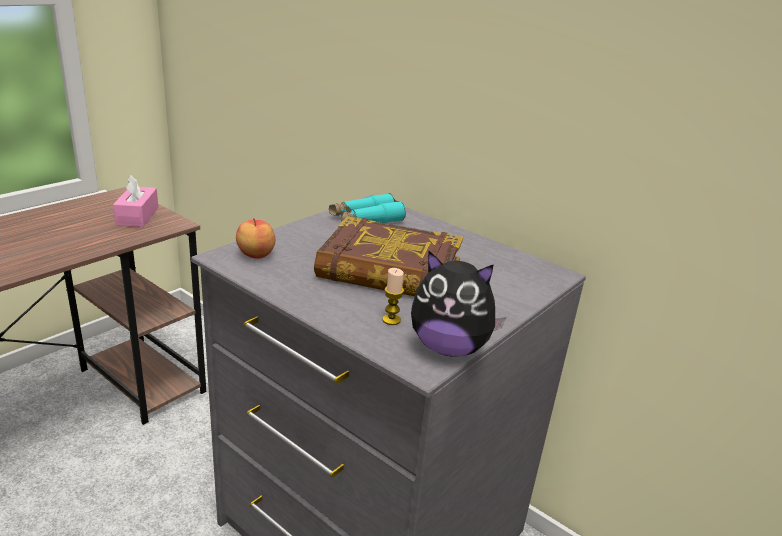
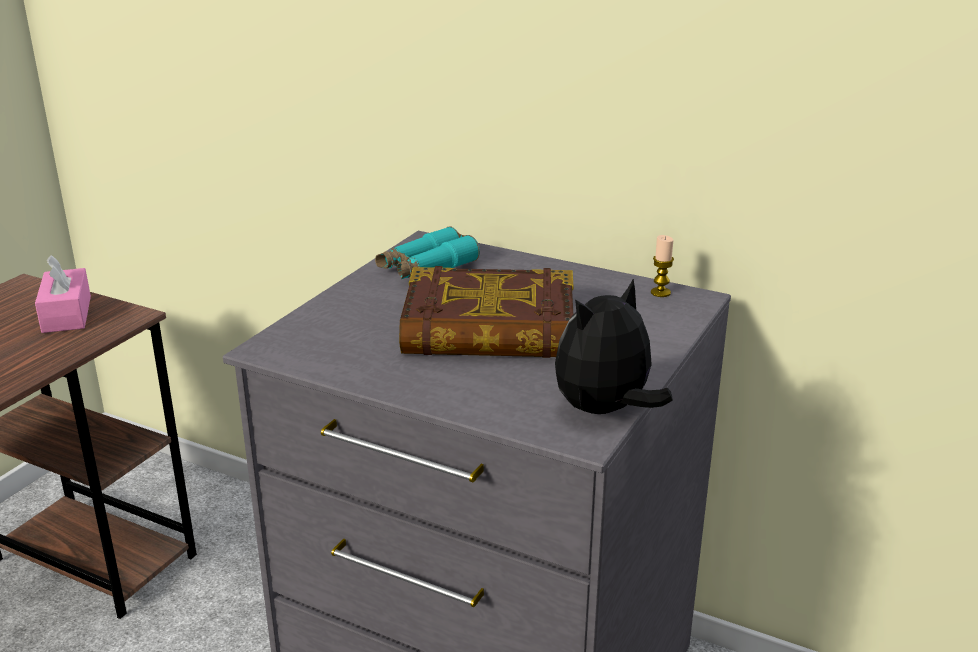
camera: 10 degrees left, 0 degrees up
apple [236,218,275,259] -> none
candle [382,268,404,325] -> candle moved to [651,235,674,297]
plush toy [411,251,506,357] -> plush toy turned 135 degrees clockwise [555,278,673,414]

